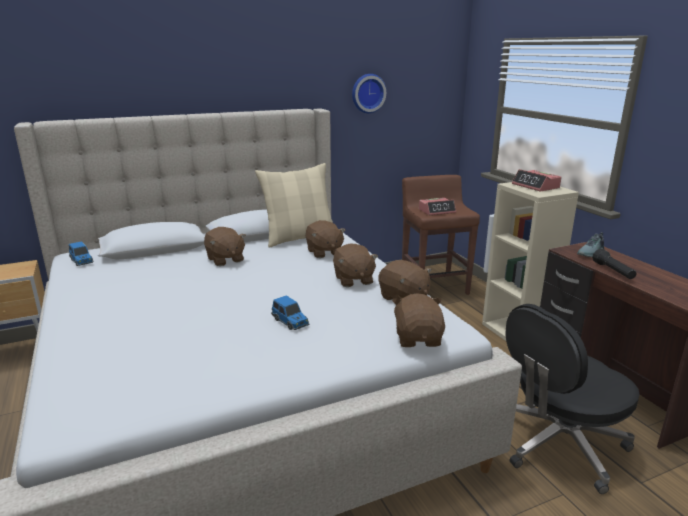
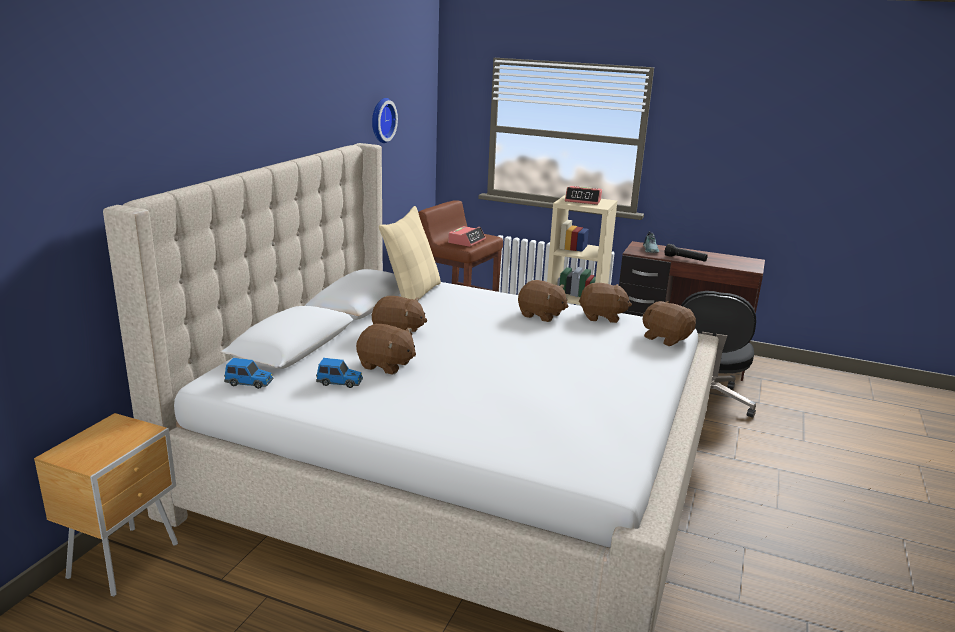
camera: 45 degrees left, 0 degrees up
toy car [271,295,309,330] -> toy car moved to [316,358,363,388]
brown plush toy [306,220,345,258] -> brown plush toy moved to [356,324,416,374]

